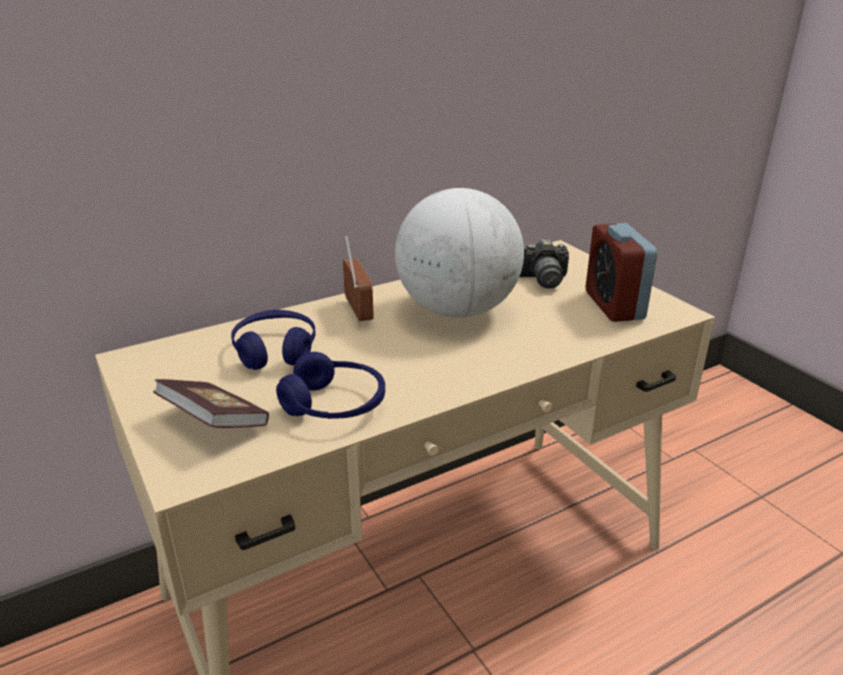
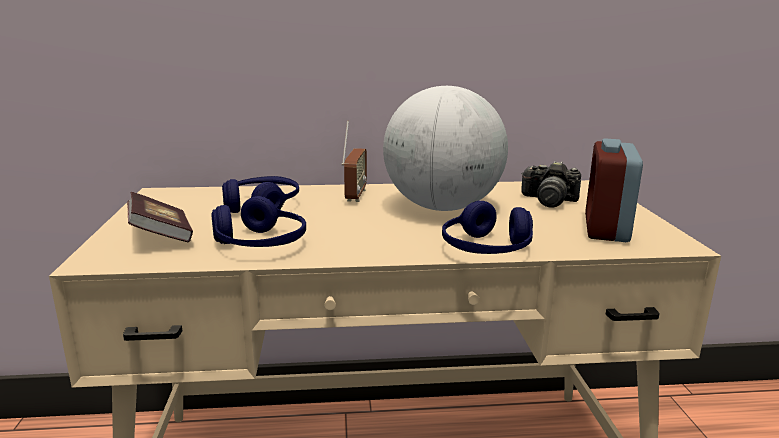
camera: 25 degrees right, 10 degrees down
none -> blue headphones [442,201,533,254]

